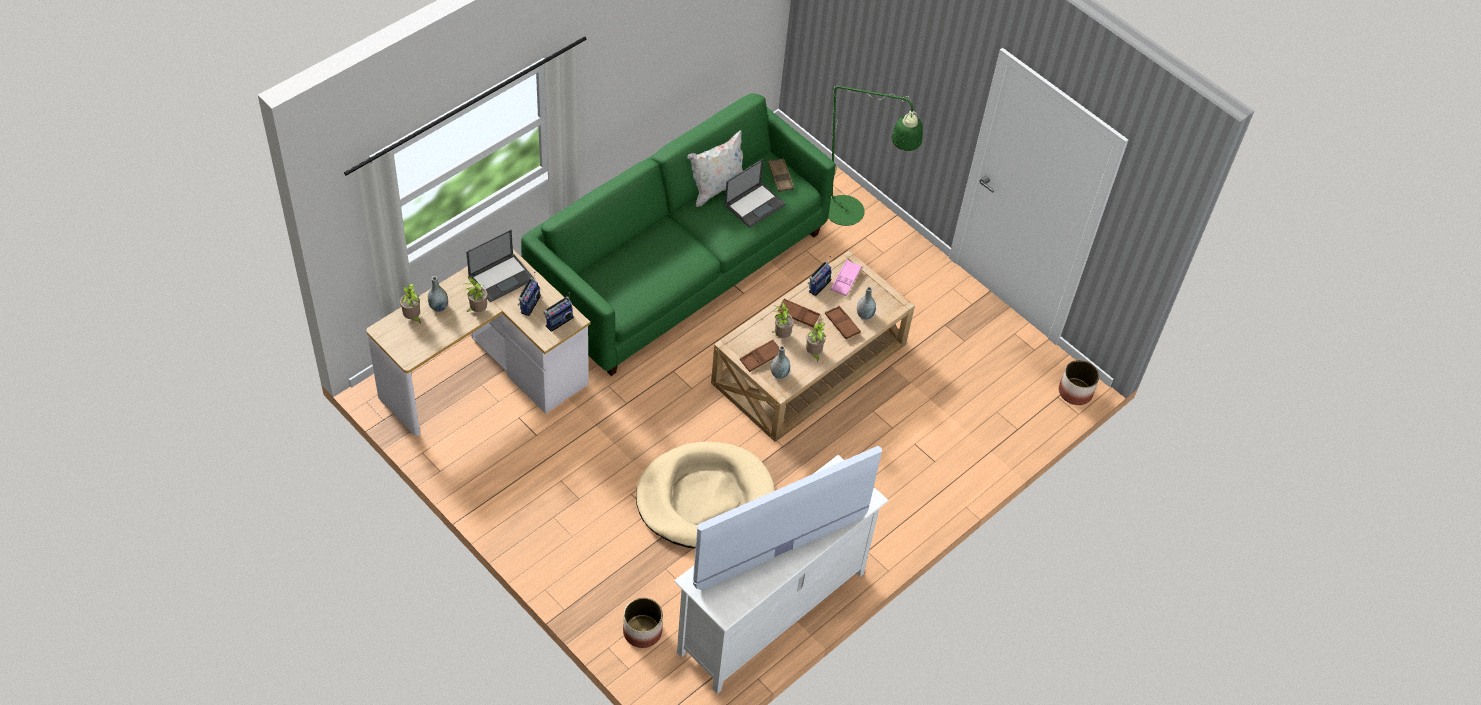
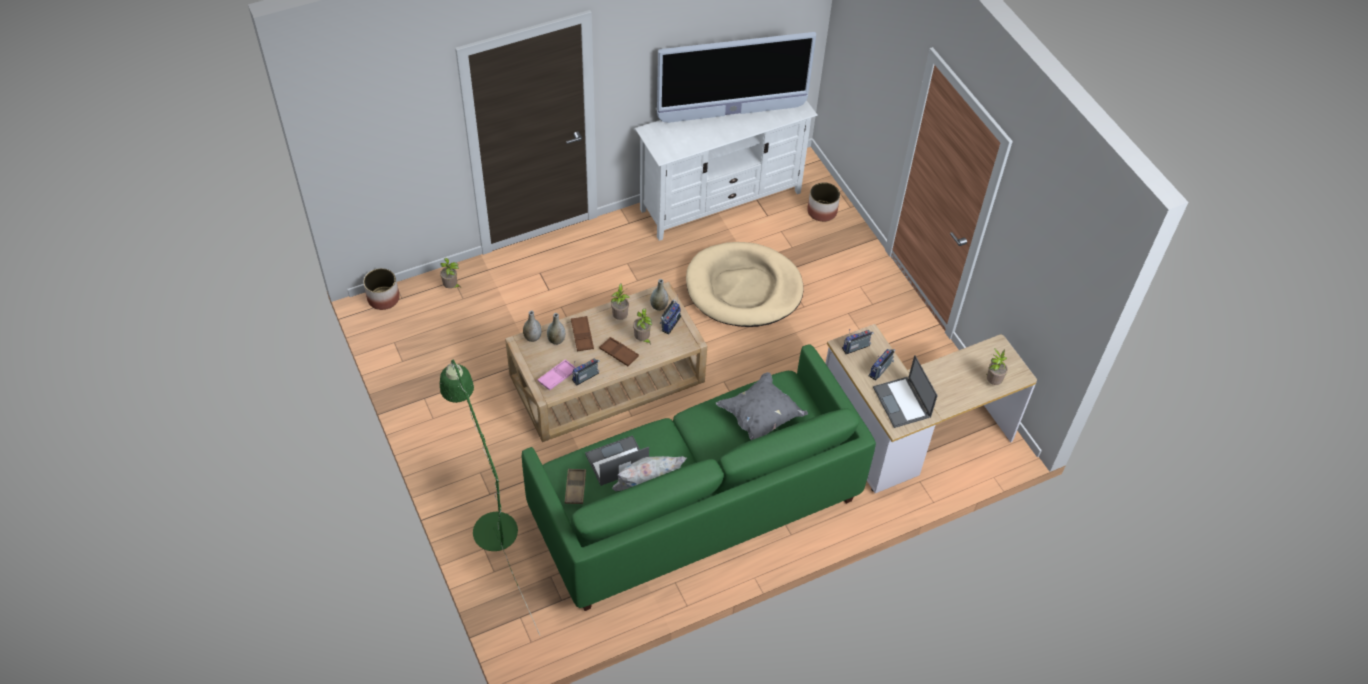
camera: 160 degrees left, 0 degrees up
grey vase [428,276,448,312] -> grey vase moved to [523,311,541,342]
potted plant [464,277,488,312] -> potted plant moved to [440,258,460,288]
laptop [466,230,535,302] -> laptop turned 90 degrees counterclockwise [873,355,938,428]
brown tray [740,340,779,372] -> radio [660,294,681,334]
none -> grey pillow [716,372,808,440]

